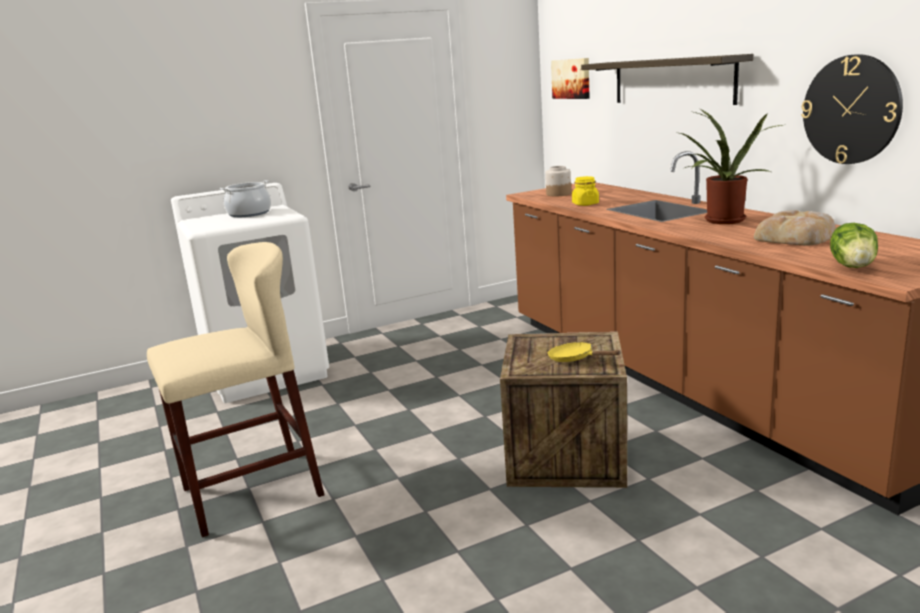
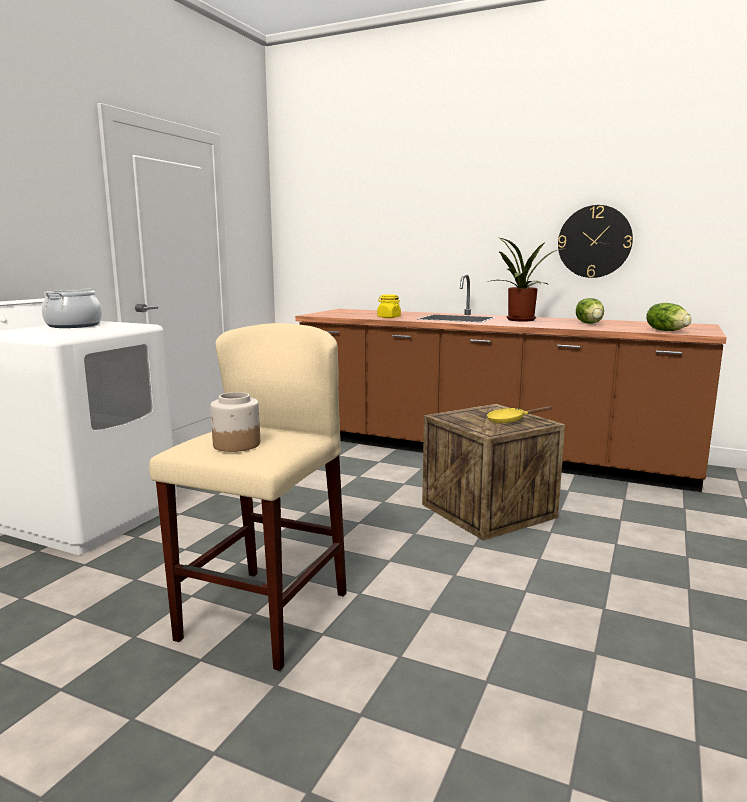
camera: 40 degrees left, 5 degrees down
jar [545,166,571,196] -> jar moved to [210,392,260,452]
picture [551,58,589,99] -> none
shelf [581,54,753,105] -> none
bread [754,210,836,245] -> lettuce [576,298,604,324]

